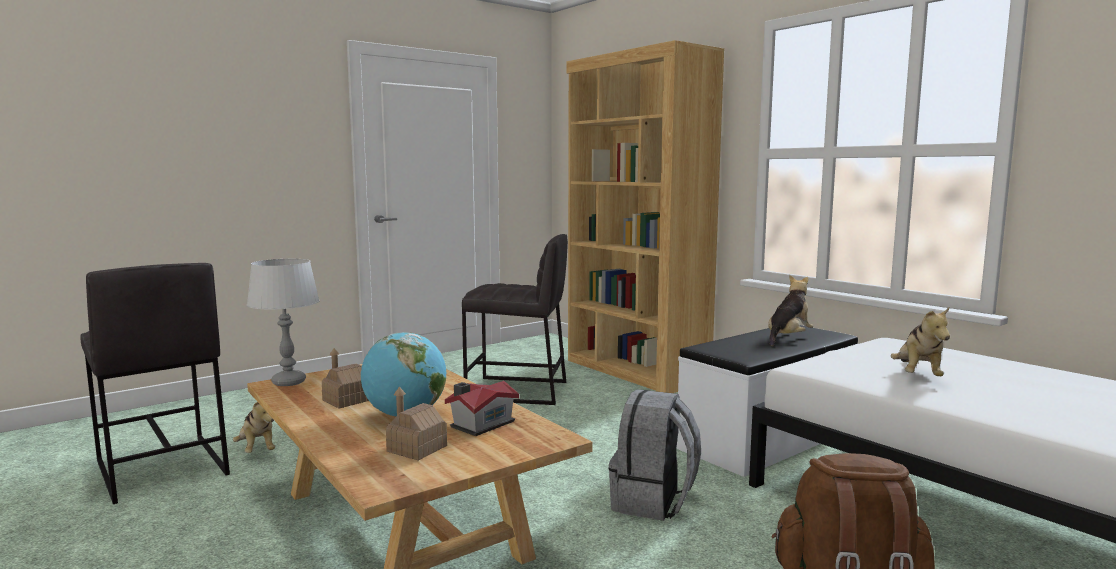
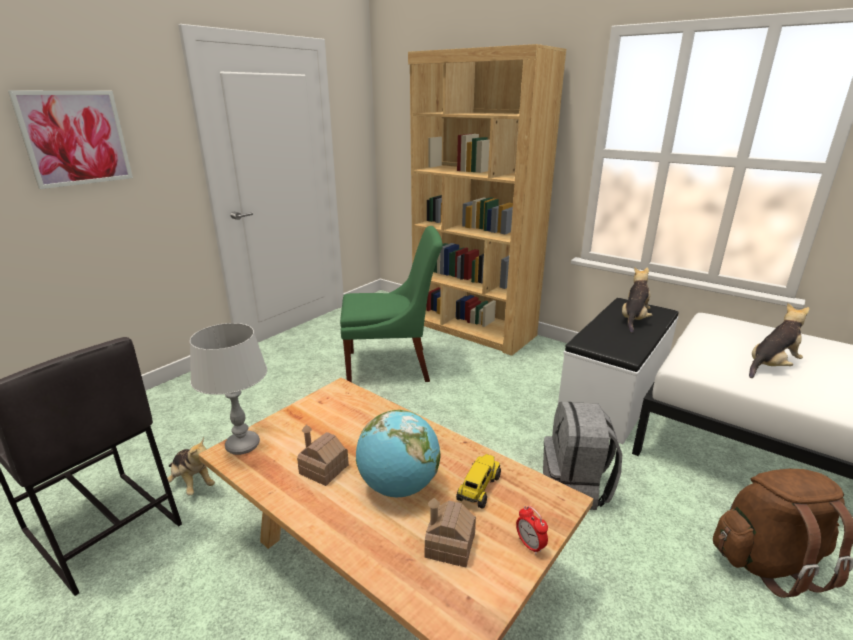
camera: 15 degrees left, 15 degrees up
toy house [445,381,519,436] -> toy truck [456,454,501,509]
grey stool [462,234,568,405] -> green chair [340,226,443,383]
plush toy [891,307,950,376] -> plush toy turned 120 degrees counterclockwise [749,303,809,378]
none -> picture [8,91,133,189]
none -> alarm clock [516,506,548,555]

